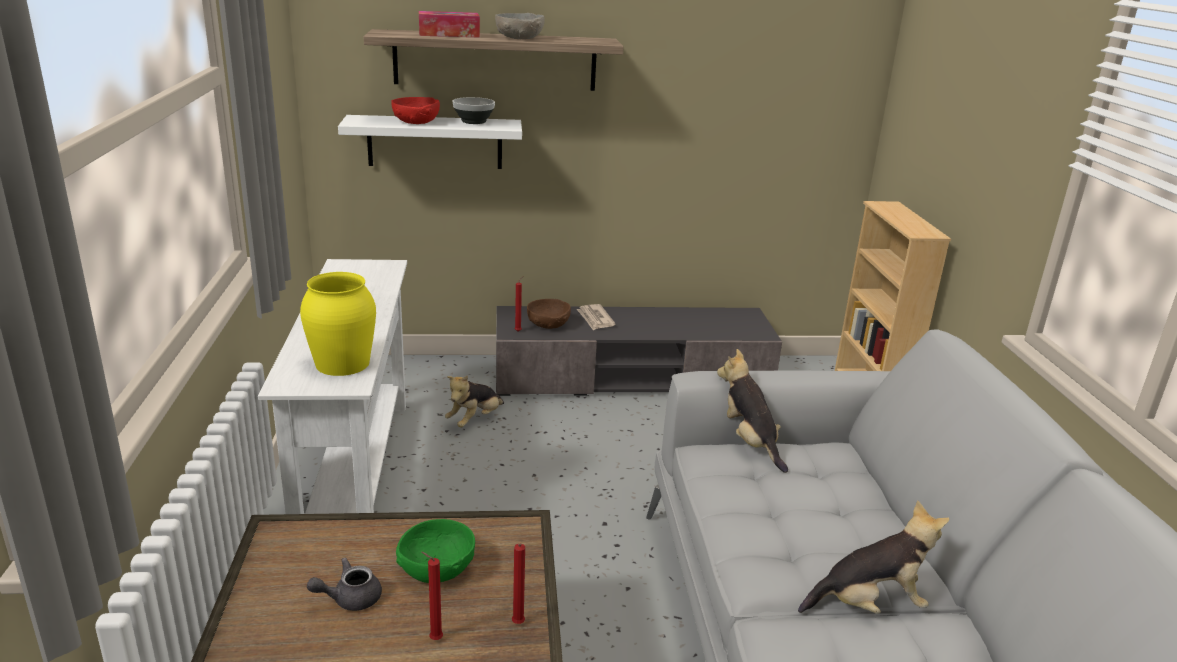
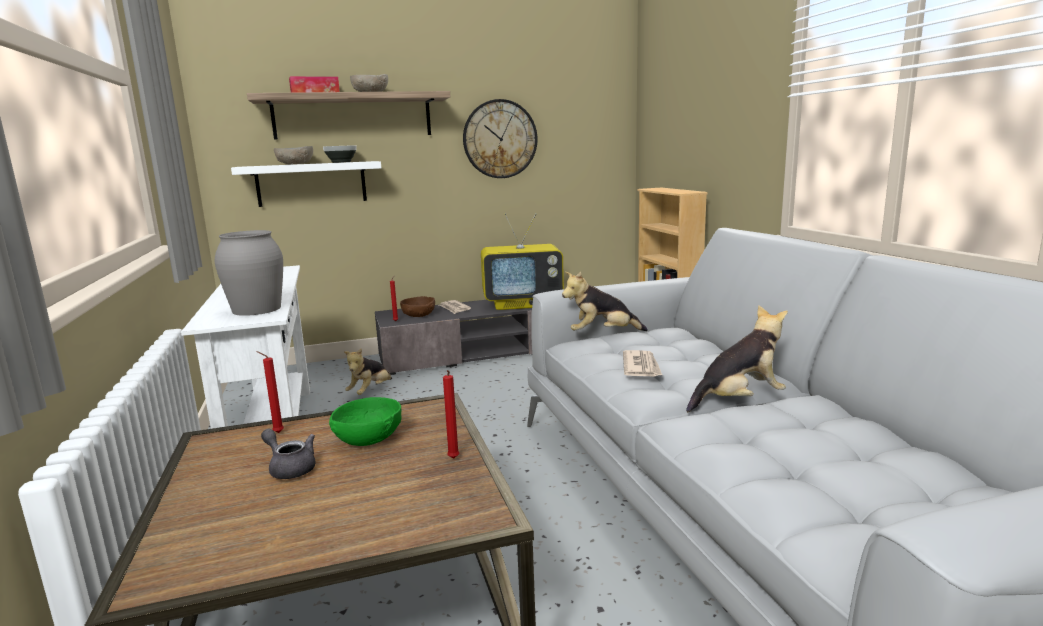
camera: 10 degrees left, 10 degrees down
yellow vase [300,272,376,376] -> grey vase [215,230,283,316]
grey teapot [307,558,382,611] -> grey teapot turned 75 degrees clockwise [261,429,316,479]
red bowl [391,97,440,124] -> grey bowl [274,146,313,165]
red candle [421,552,443,640] -> red candle moved to [256,351,284,433]
plush toy [717,349,788,473] -> plush toy turned 60 degrees counterclockwise [562,272,648,331]
none -> wall clock [463,99,538,178]
none -> television [481,213,564,310]
none -> newspaper [623,350,662,376]

